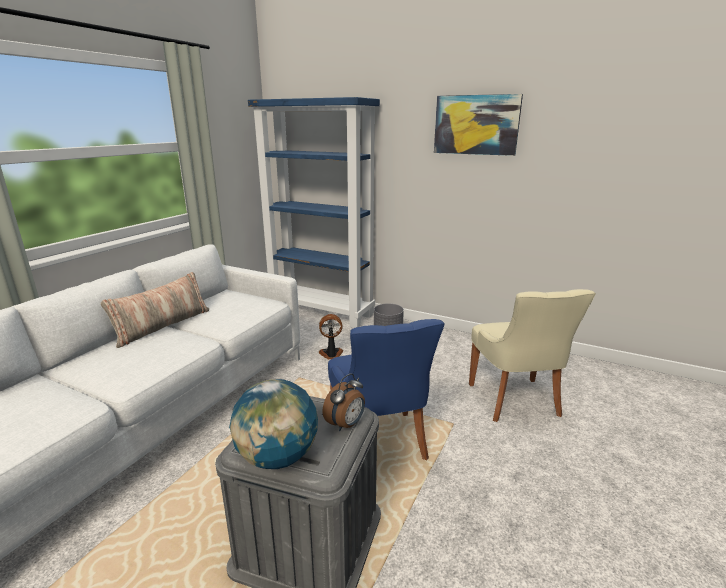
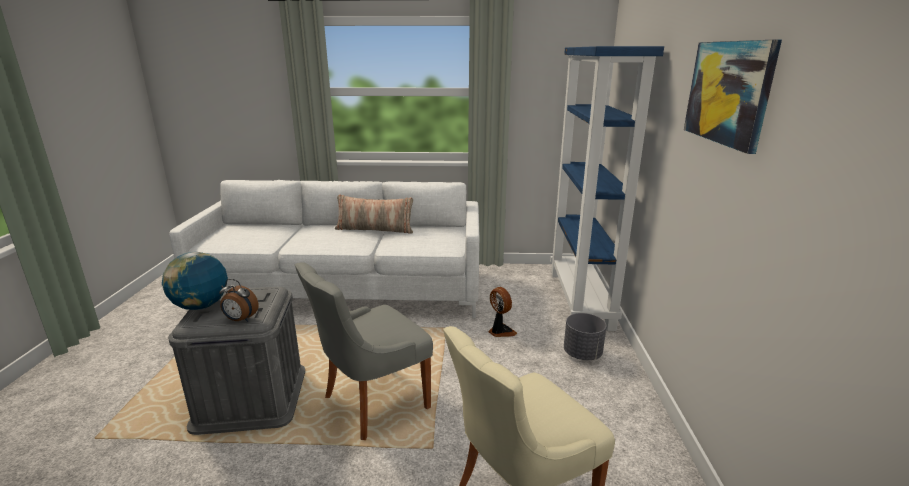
camera: 65 degrees right, 0 degrees up
blue chair [328,319,444,460] -> grey chair [295,262,433,440]

